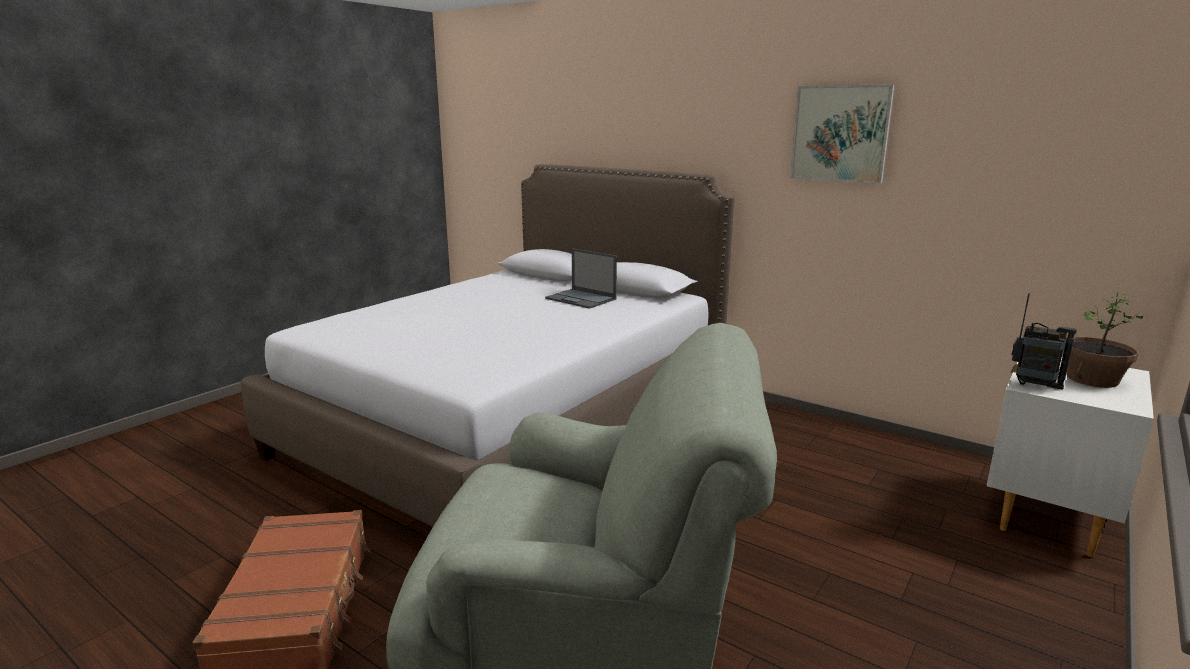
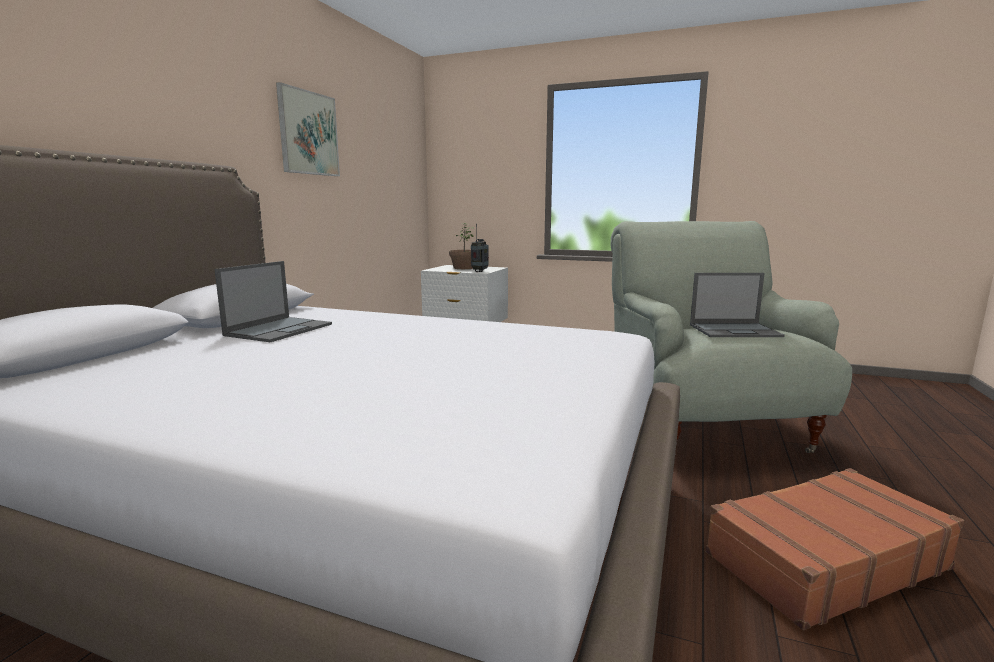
camera: 105 degrees left, 5 degrees down
none -> laptop [690,273,785,337]

